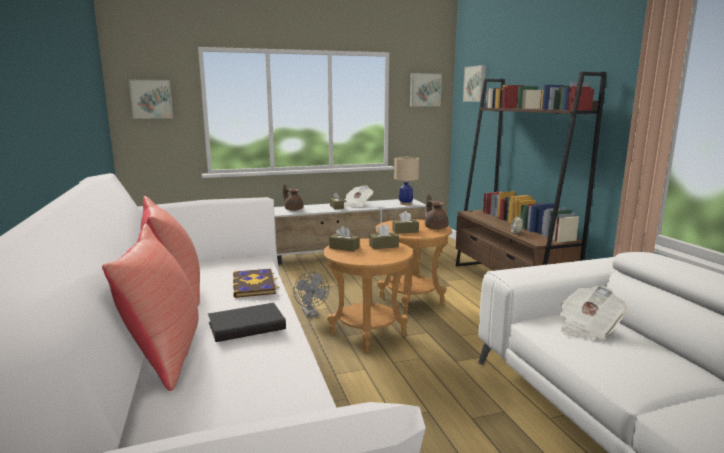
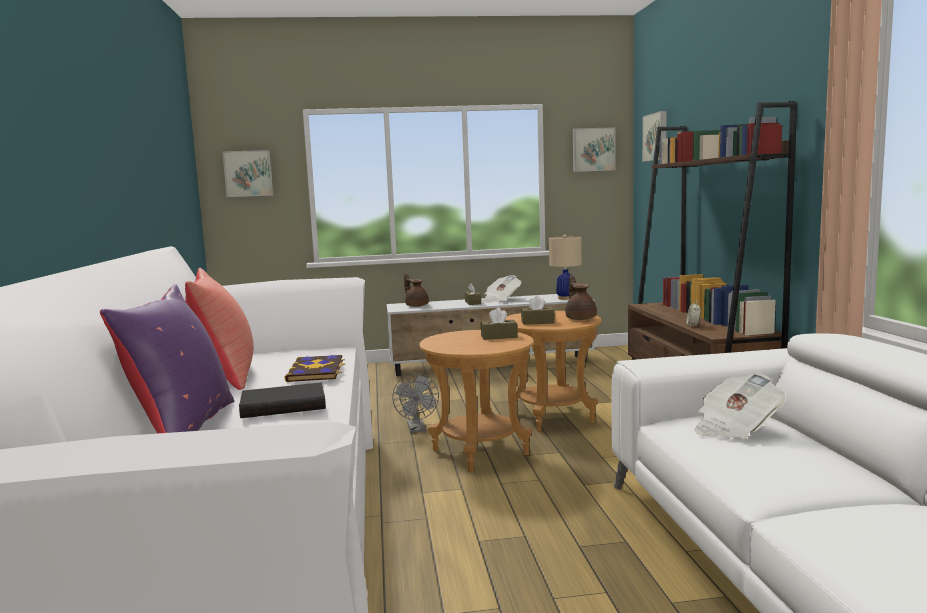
camera: 10 degrees right, 5 degrees down
red pillow [102,223,199,391] -> purple pillow [100,284,234,434]
brown tissue box [329,226,360,252] -> none

